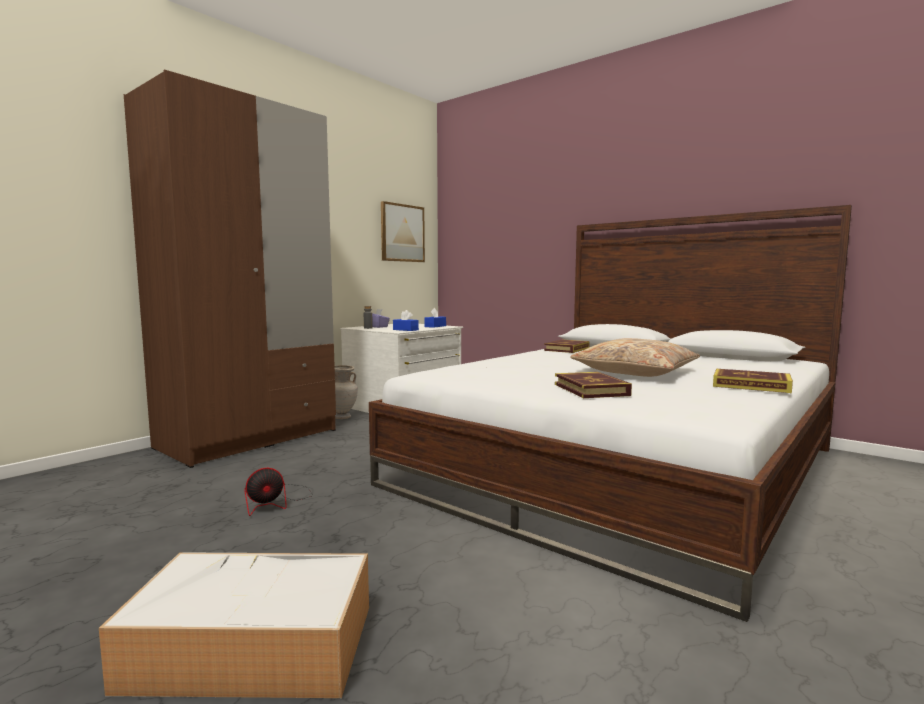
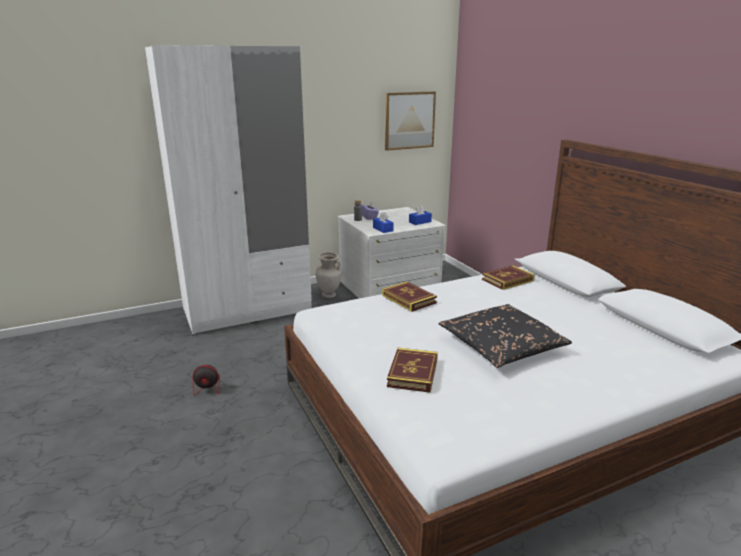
camera: 25 degrees right, 15 degrees up
storage box [99,552,369,698] -> none
brown wardrobe [124,70,336,468] -> white wardrobe [145,45,312,336]
beige pillow [570,338,700,377] -> black pillow [439,304,572,368]
book [713,369,793,393] -> book moved to [382,281,437,312]

